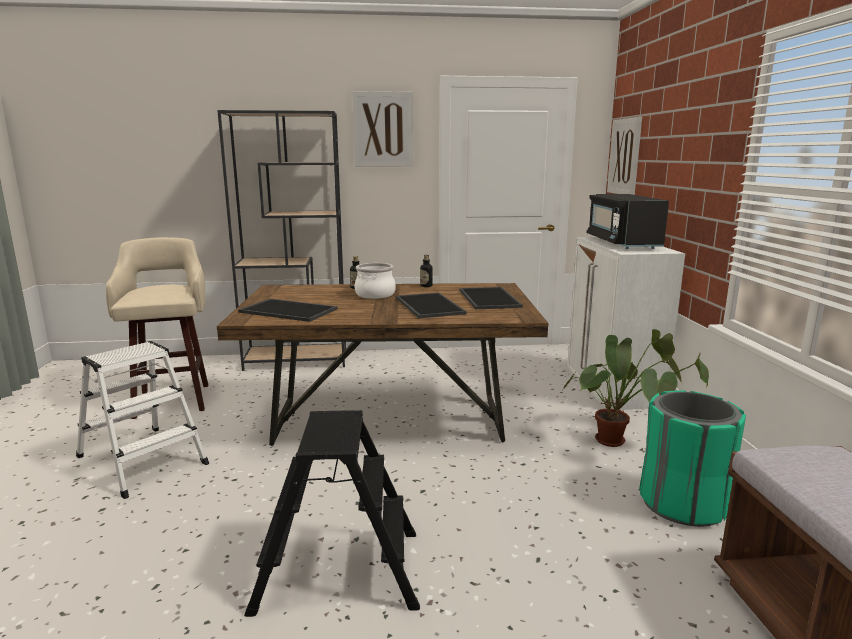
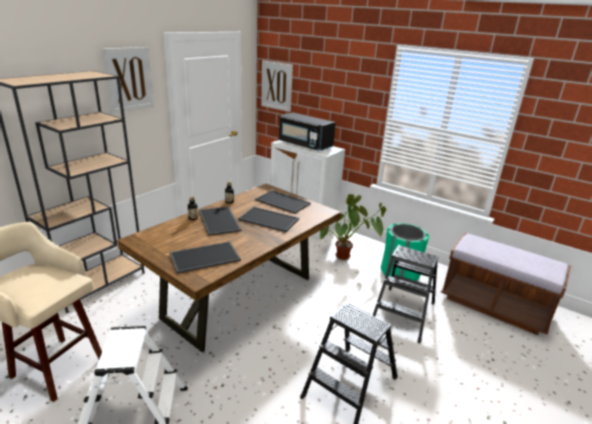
camera: 50 degrees left, 10 degrees up
cooking pot [354,263,396,299] -> tray [199,206,242,236]
none -> black step ladder [373,245,439,344]

